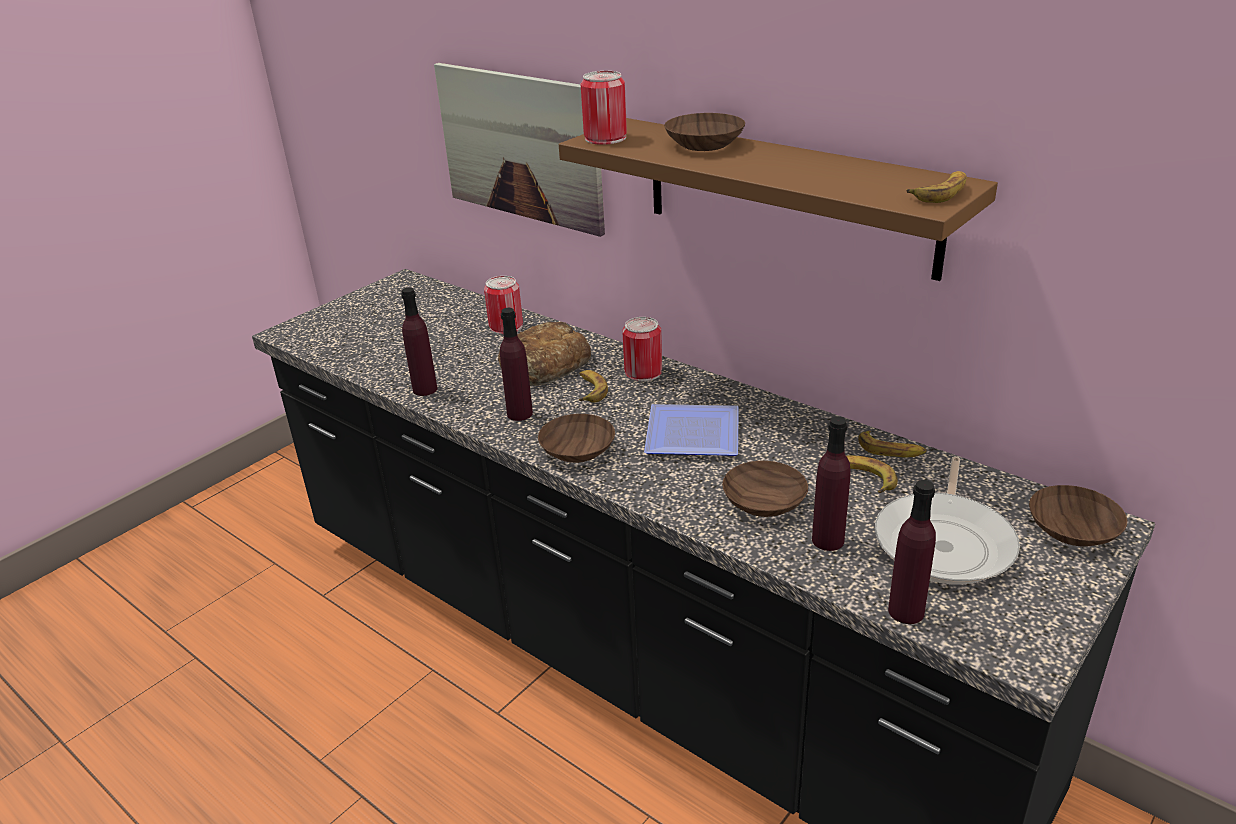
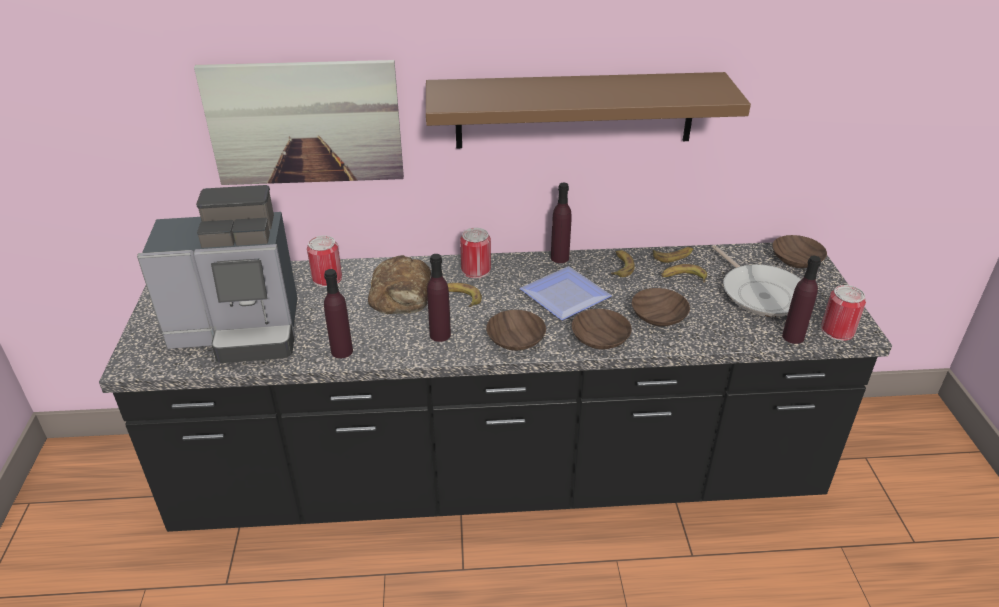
camera: 45 degrees left, 5 degrees up
can [580,71,627,145] -> can moved to [821,285,866,341]
brown bowl [664,113,745,151] -> brown bowl moved to [572,309,632,350]
purple bottle [812,416,851,551] -> purple bottle moved to [551,183,572,263]
banana [906,171,966,203] -> banana moved to [611,250,635,277]
none -> coffee machine [137,185,297,363]

